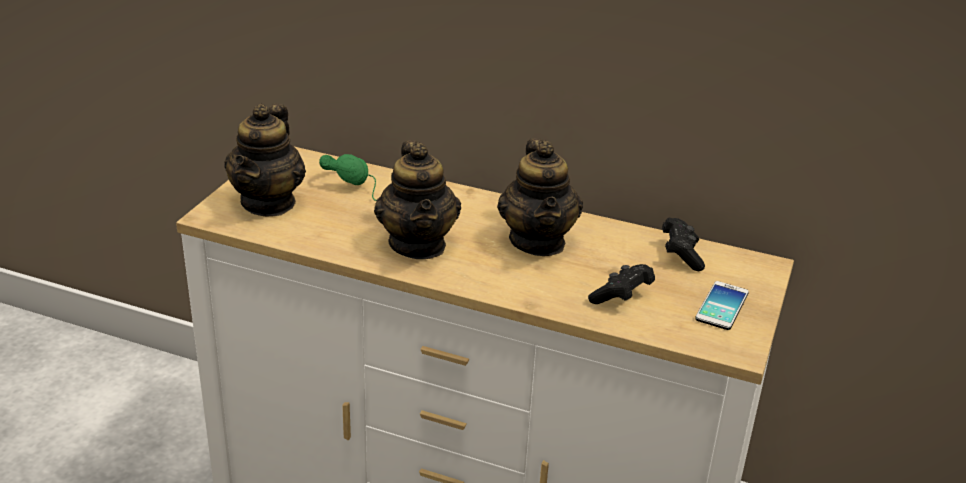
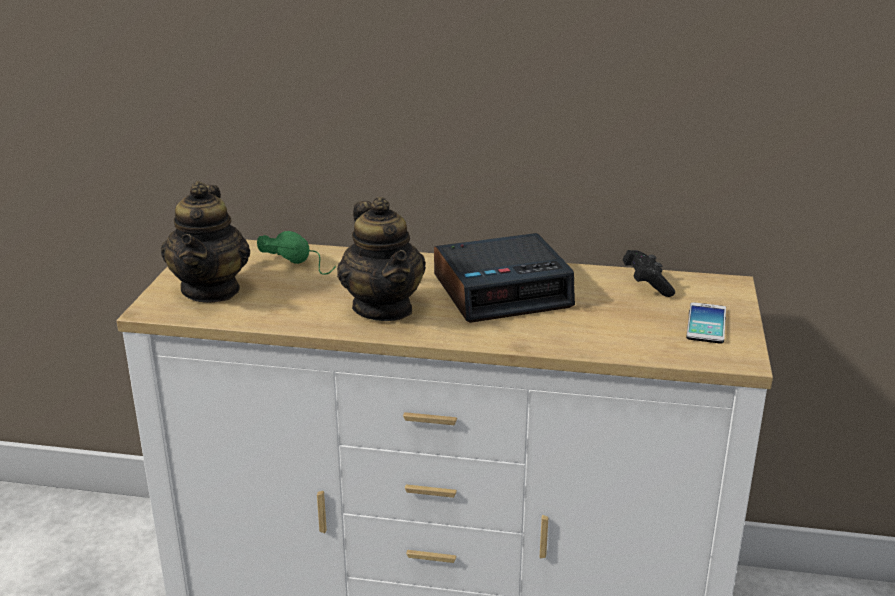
camera: 10 degrees left, 5 degrees down
teapot [497,138,583,256] -> alarm clock [434,233,575,323]
black game controller [588,264,655,304] -> none

